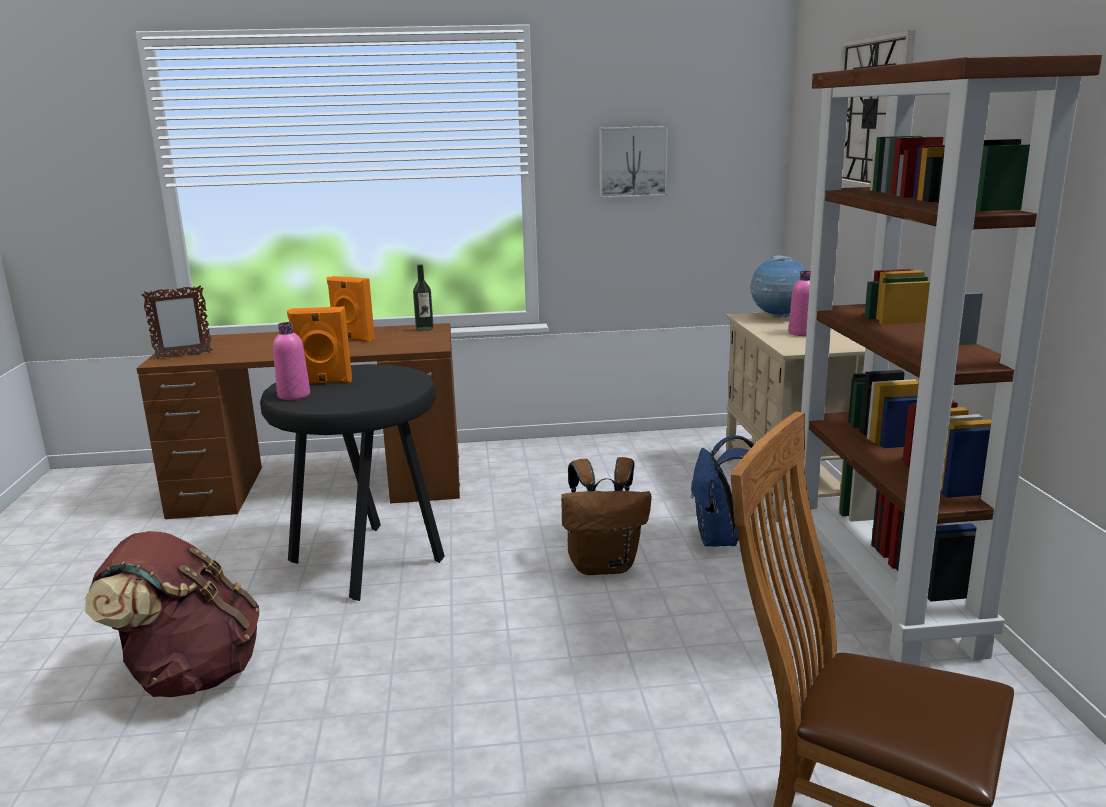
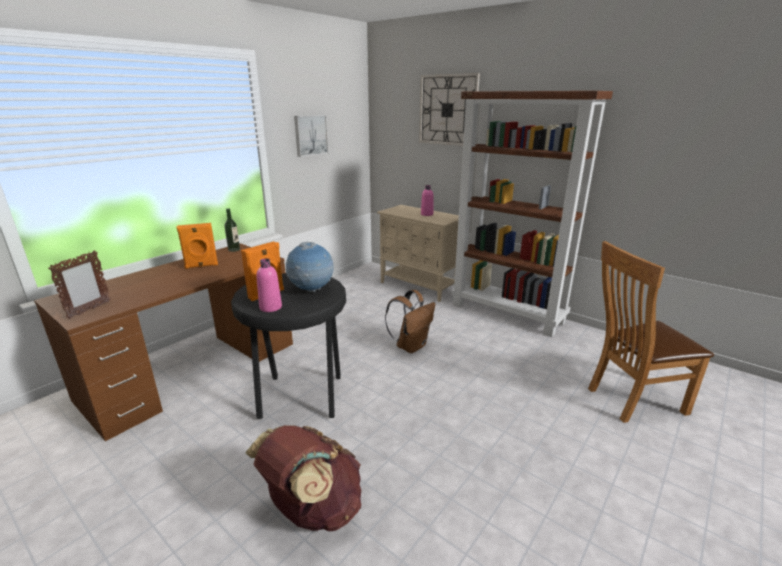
camera: 45 degrees left, 5 degrees up
blue backpack [690,435,773,547] -> none
globe [751,256,806,318] -> globe moved to [286,242,334,292]

